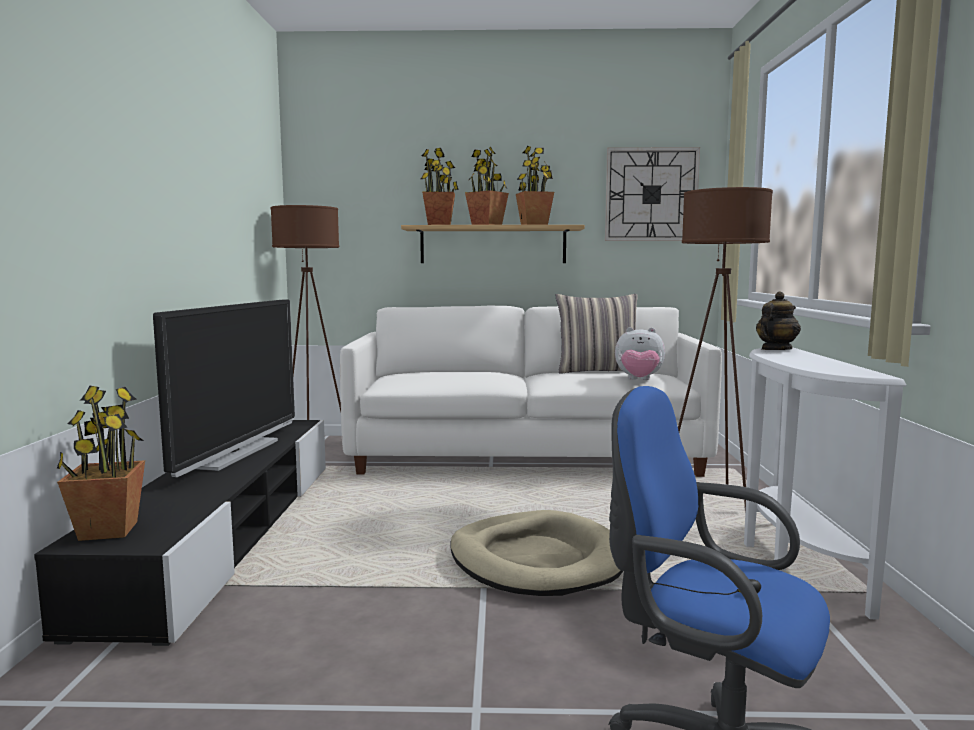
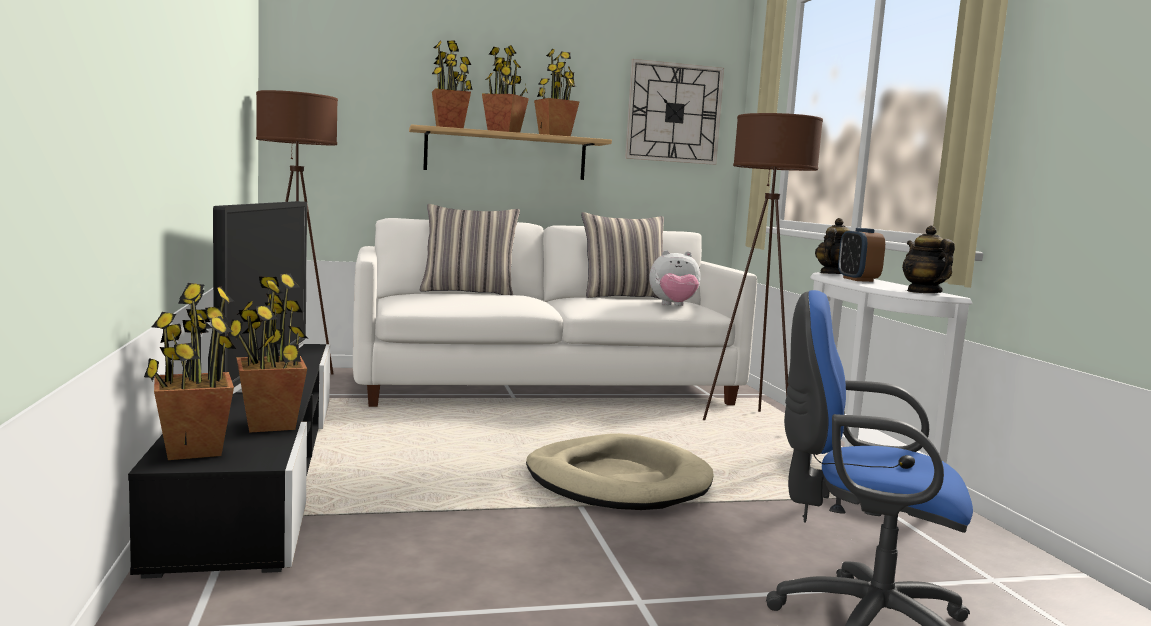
camera: 15 degrees left, 0 degrees up
none -> potted plant [227,274,309,433]
none -> pillow [420,204,520,295]
none -> alarm clock [838,228,885,282]
none -> teapot [902,226,955,293]

